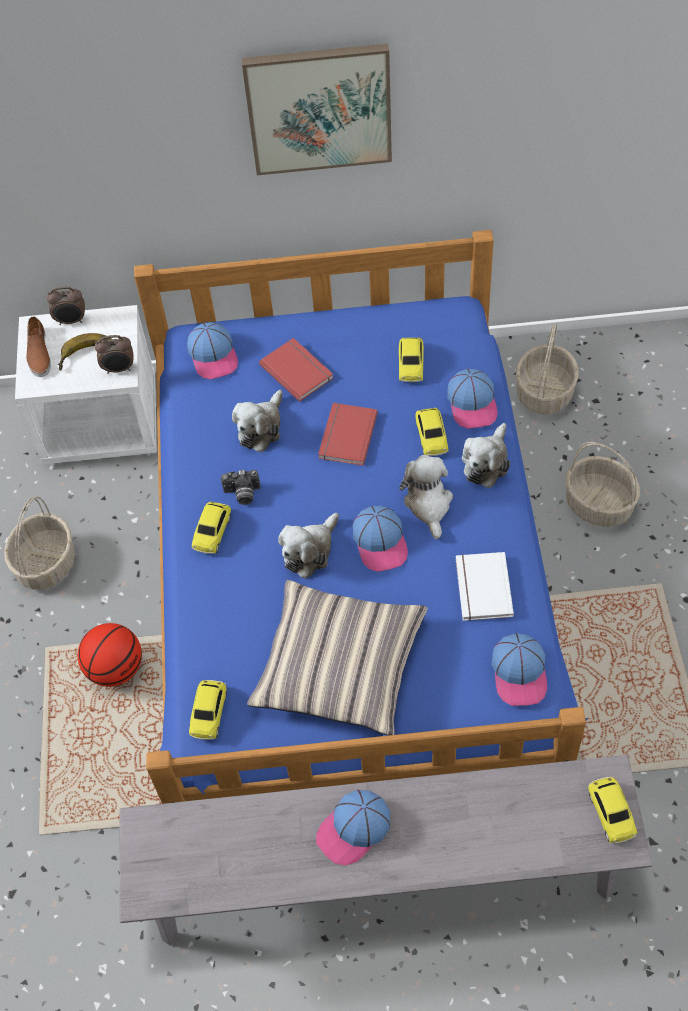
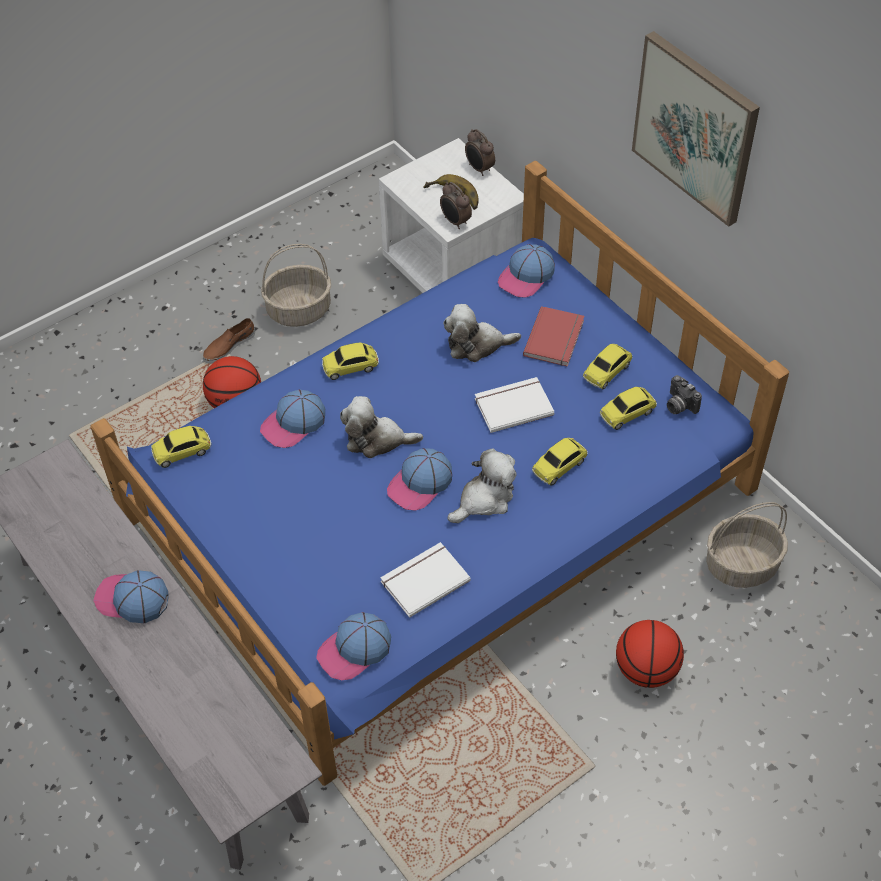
camera: 55 degrees right, 5 degrees down
brown shoe [26,316,51,377] -> brown shoe moved to [203,318,255,363]
camera [221,470,261,505] -> camera moved to [667,375,702,414]
pillow [247,580,428,736] -> none
red book [318,403,378,466] -> white book [475,377,554,433]
cap [447,369,498,429] -> cap moved to [260,390,325,448]
plush toy [462,423,510,488] -> none
basket [566,442,640,527] -> basketball [616,620,684,688]
toy car [588,777,637,843] -> toy car moved to [583,344,632,390]

